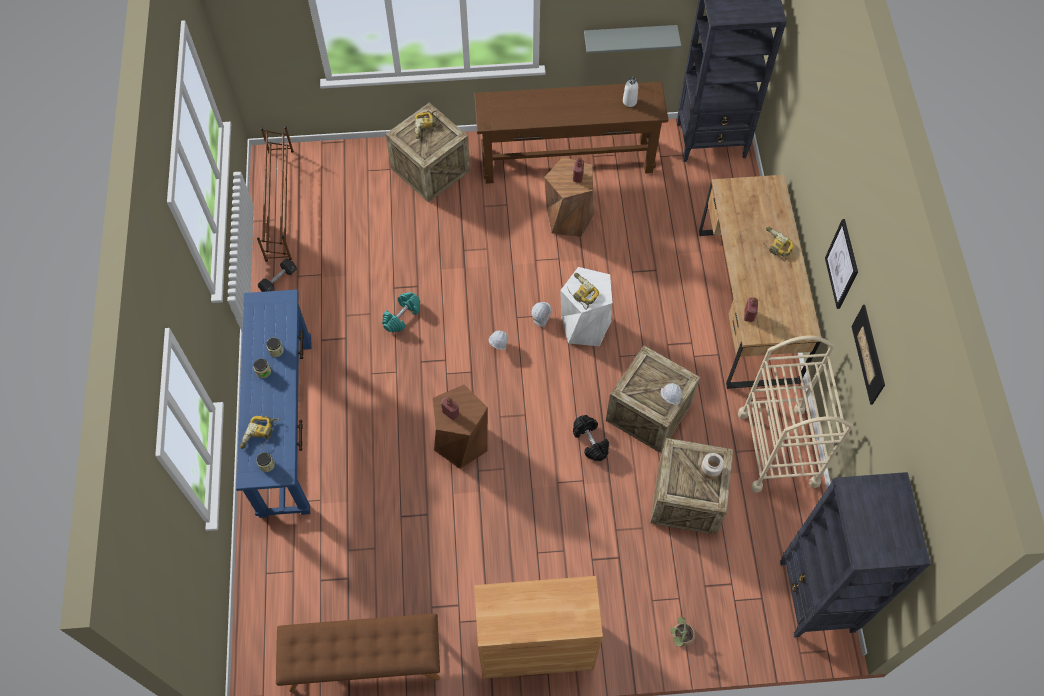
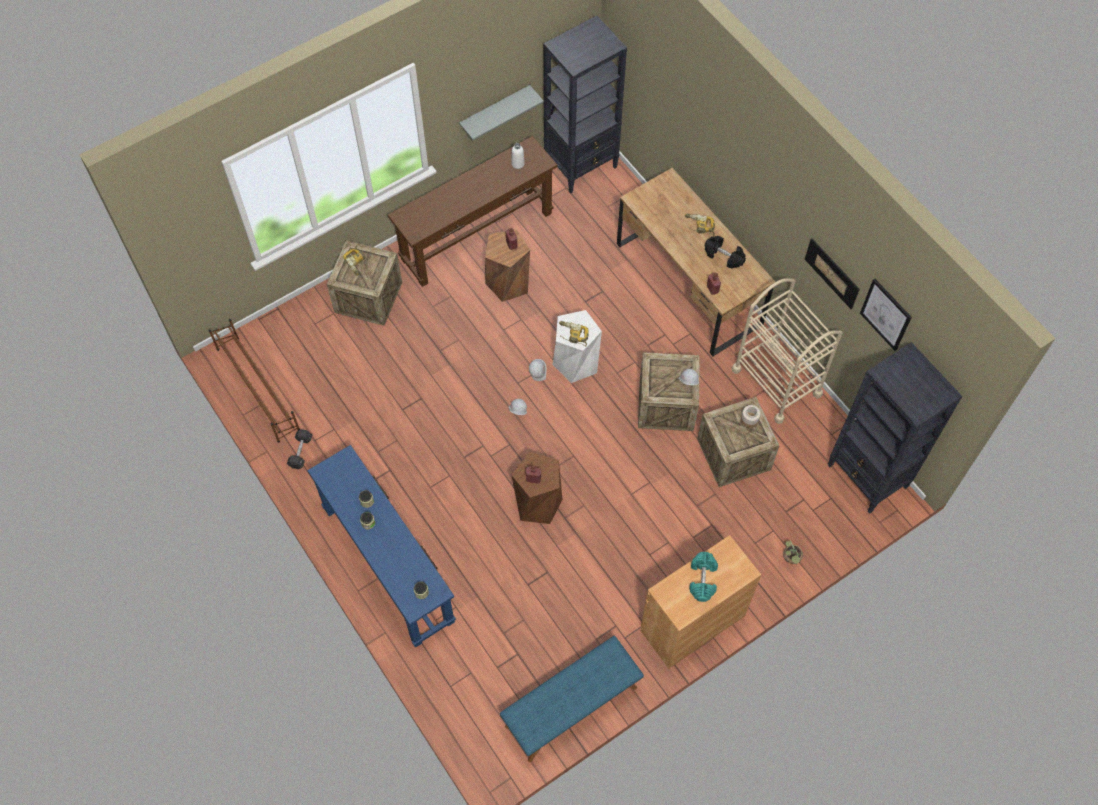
camera: 30 degrees left, 0 degrees up
power drill [240,416,279,449] -> none
brown bench [276,613,440,692] -> blue bench [500,636,644,762]
turquoise dumbbell [382,292,420,333] -> turquoise dumbbell moved to [689,552,718,602]
black dumbbell [573,415,609,461] -> black dumbbell moved to [705,236,746,269]
picture [825,219,858,309] -> picture moved to [860,279,912,351]

